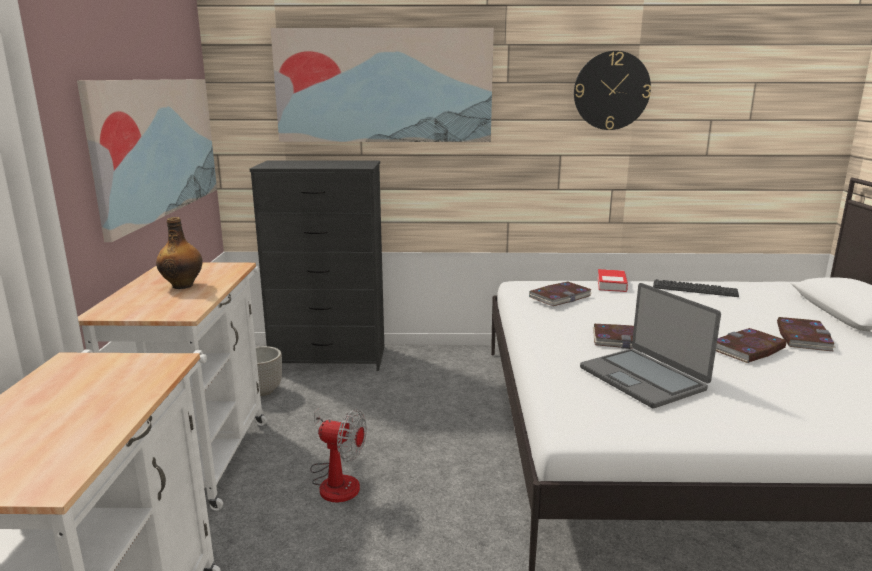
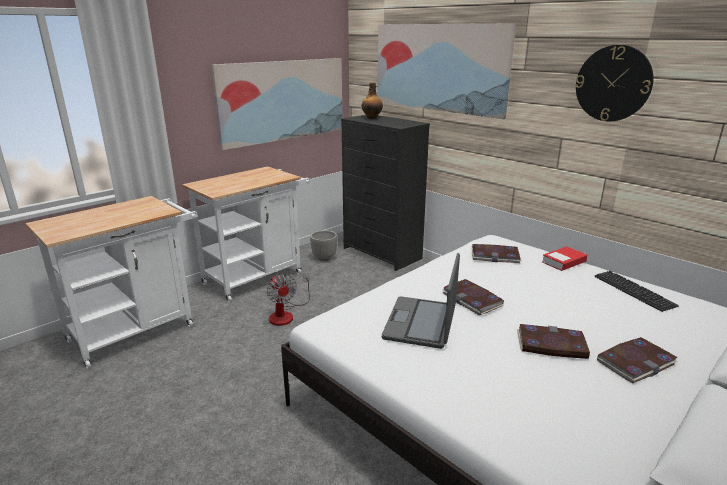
camera: 45 degrees right, 5 degrees up
bottle [156,217,202,289] -> bottle moved to [362,82,383,119]

